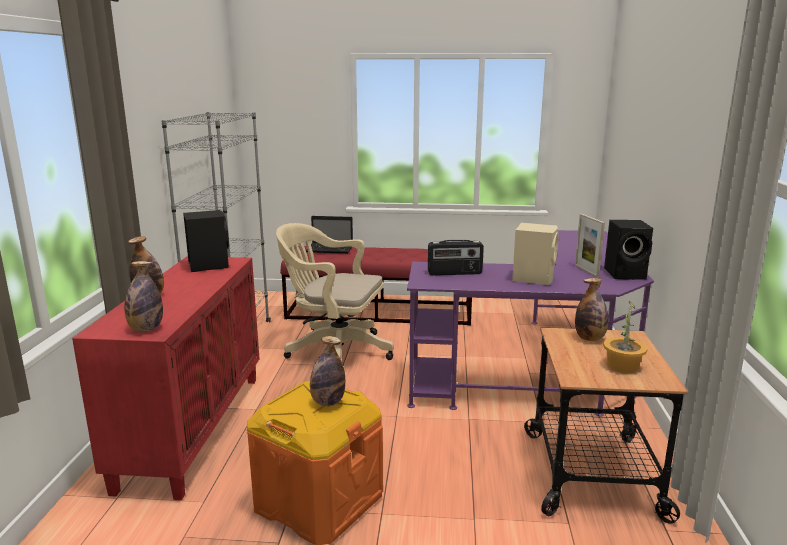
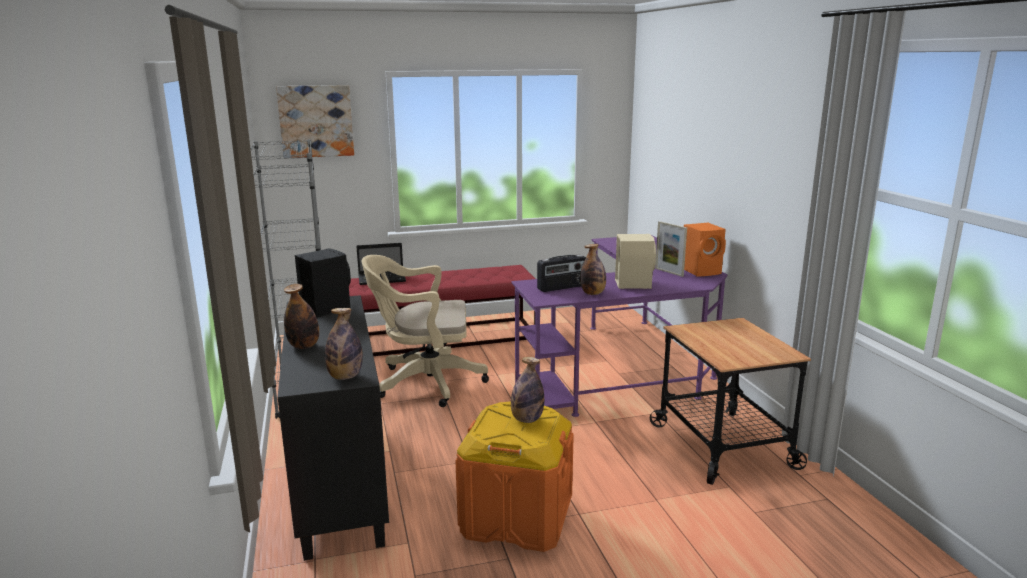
camera: 20 degrees left, 0 degrees up
red cabinet [72,256,260,500] -> black cabinet [278,295,389,561]
bottle [575,278,608,341] -> bottle moved to [580,244,606,295]
potted plant [603,301,647,373] -> none
black speaker [604,220,653,280] -> orange speaker [684,223,726,277]
none -> picture [276,85,354,158]

